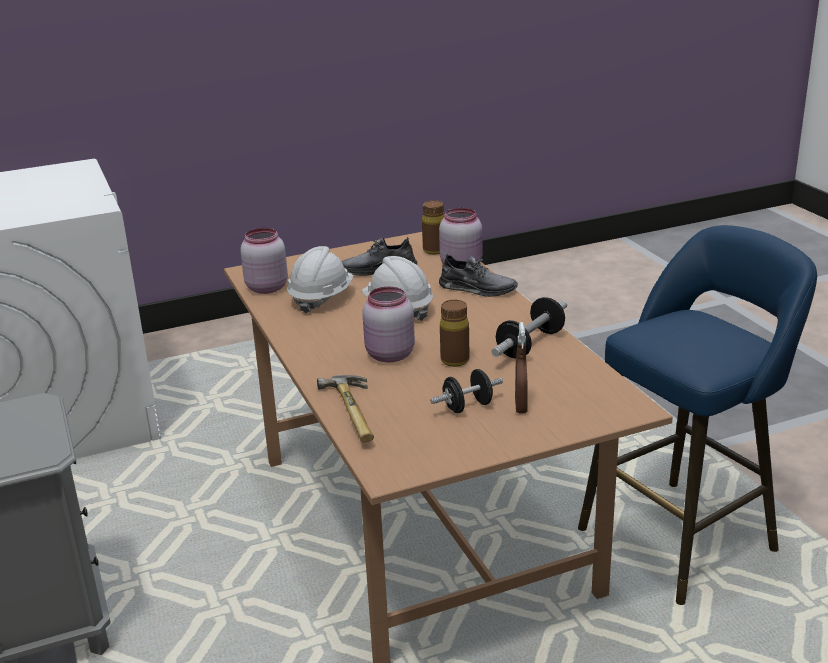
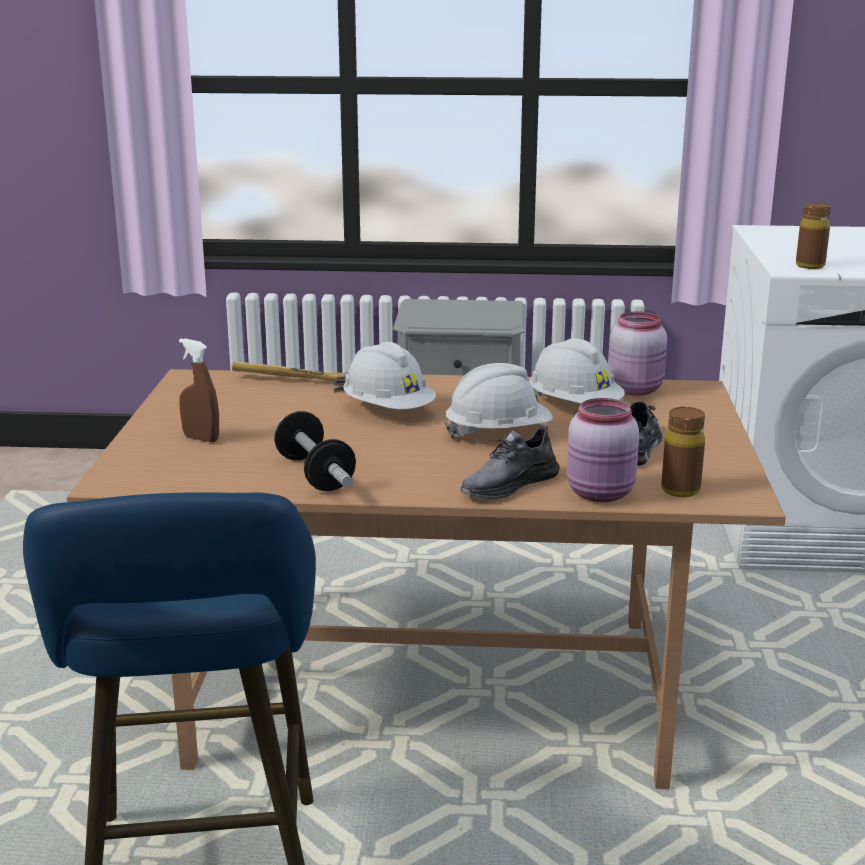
camera: 115 degrees right, 5 degrees down
pink jar [362,287,415,362] -> white hard hat [343,342,436,409]
black dumbbell [430,369,503,413] -> none
brown bottle [440,300,469,367] -> brown bottle moved to [796,203,831,269]

